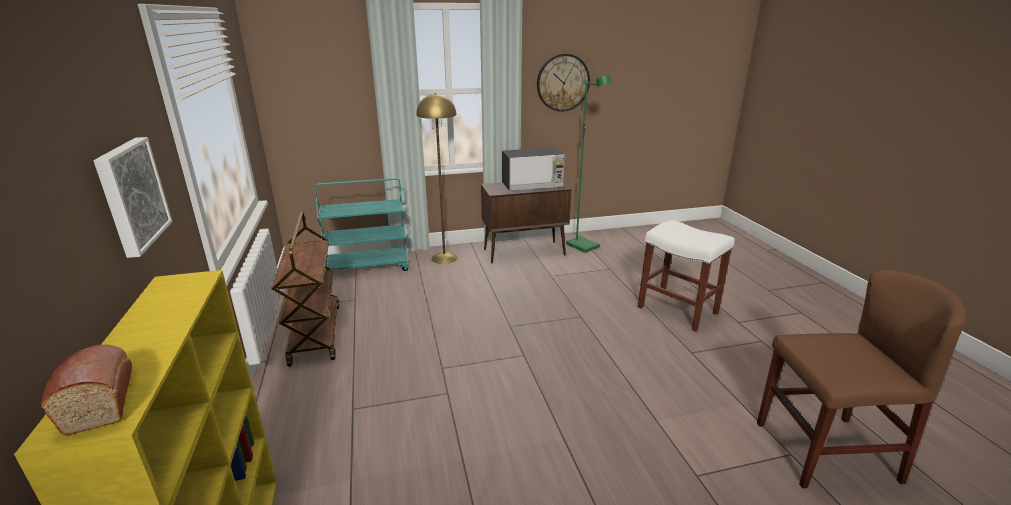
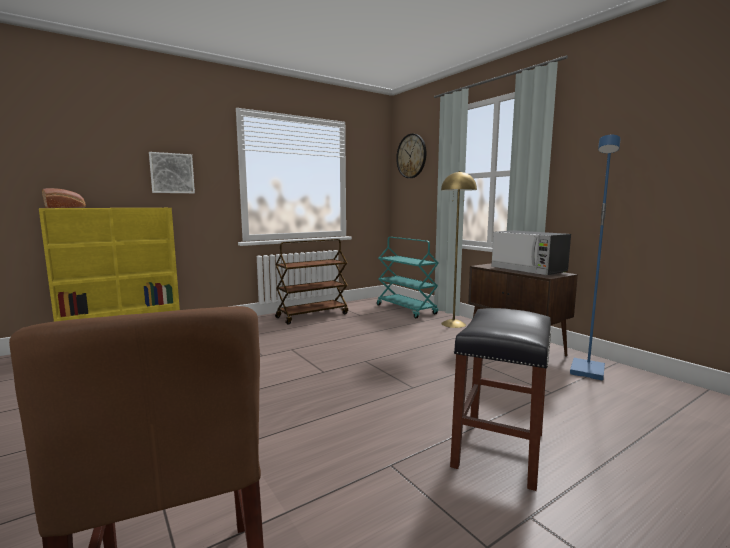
camera: 70 degrees right, 15 degrees down
wall clock [537,54,590,112] -> wall clock moved to [396,134,426,178]
green floor lamp [566,75,611,253] -> blue floor lamp [570,135,621,380]
white stool [638,220,735,332] -> black stool [450,308,551,491]

